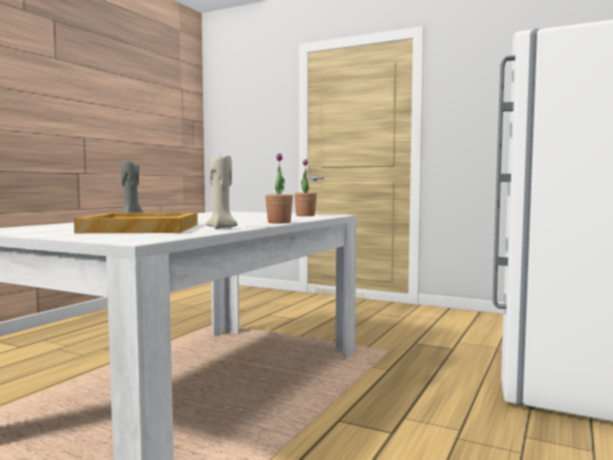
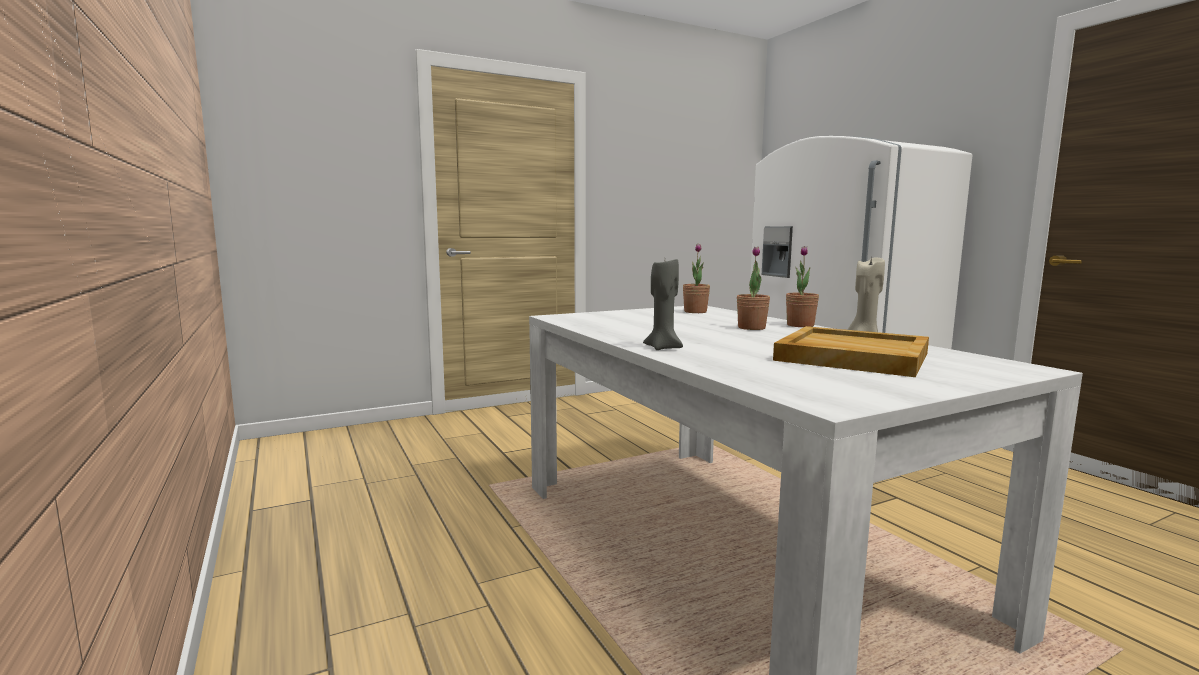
camera: 55 degrees left, 5 degrees up
none -> potted plant [737,246,770,330]

